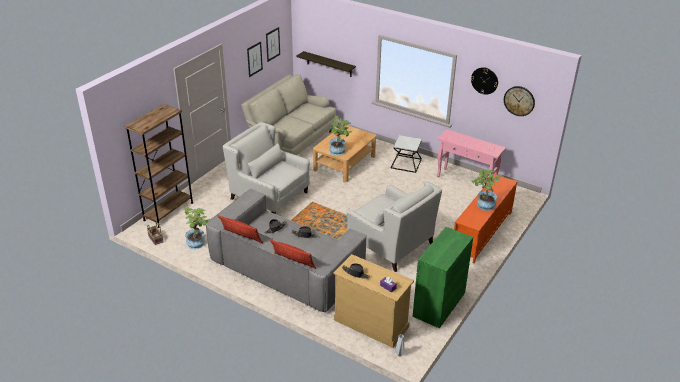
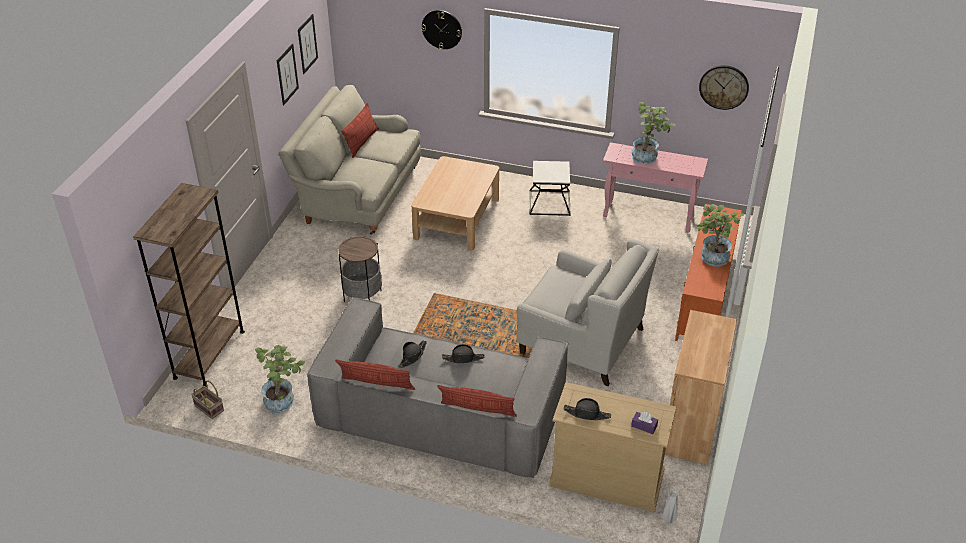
camera: 15 degrees left, 5 degrees up
white armchair [223,122,310,214] -> side table [338,236,382,302]
shelf [296,51,356,77] -> none
potted plant [329,116,352,155] -> potted plant moved to [632,102,676,164]
green cabinet [413,227,473,328] -> brown cabinet [665,310,737,465]
wall clock [471,67,498,95] -> wall clock moved to [421,10,462,49]
none -> pillow [341,103,379,158]

